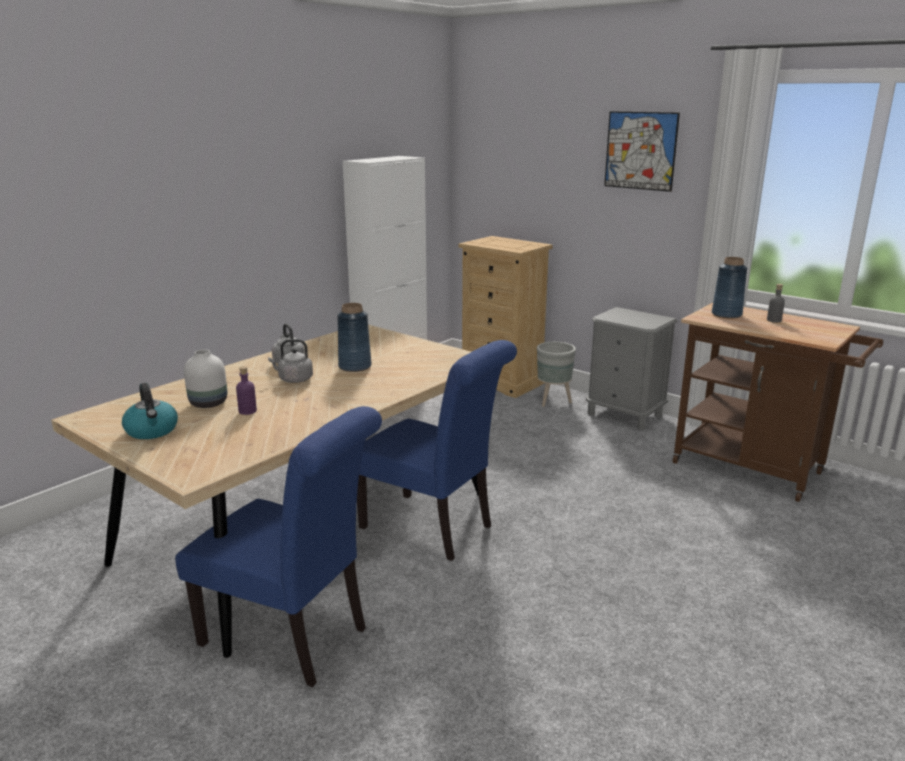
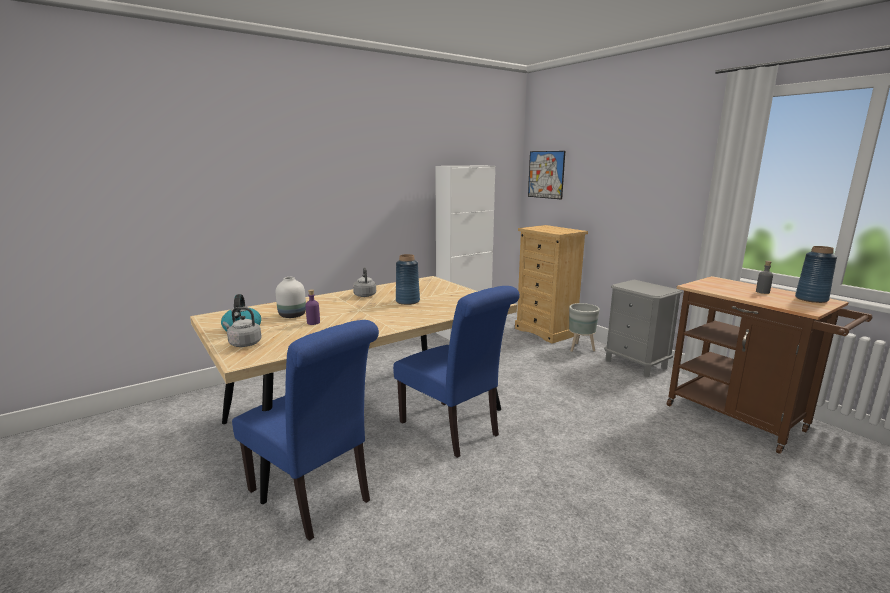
camera: 15 degrees right, 5 degrees down
grey kettle [268,339,313,383] -> grey kettle moved to [223,307,262,347]
picture [604,111,680,192] -> picture moved to [528,151,565,200]
blue vase [712,257,747,319] -> blue vase moved to [795,246,837,303]

